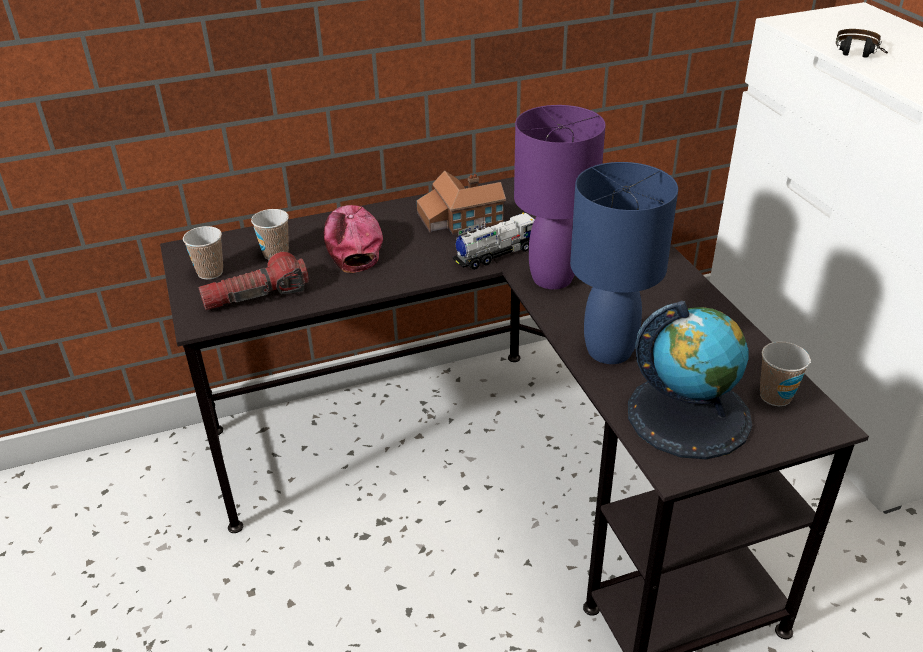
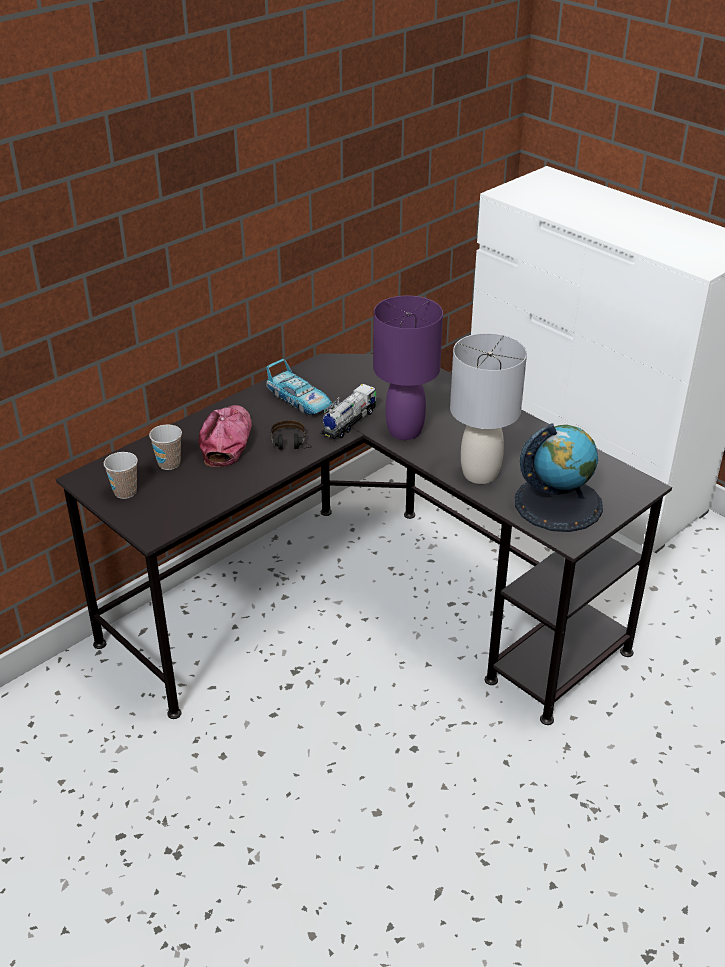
camera: 25 degrees left, 0 degrees up
flashlight [198,252,309,310] -> none
cap [324,205,383,273] -> cap turned 45 degrees clockwise [198,405,252,467]
toy house [417,171,506,235] -> toy car [266,359,332,415]
blue table lamp [570,162,678,364] -> grey table lamp [450,333,527,484]
cup [760,342,811,406] -> none
headphones [836,29,888,58] -> headphones moved to [271,420,312,450]

